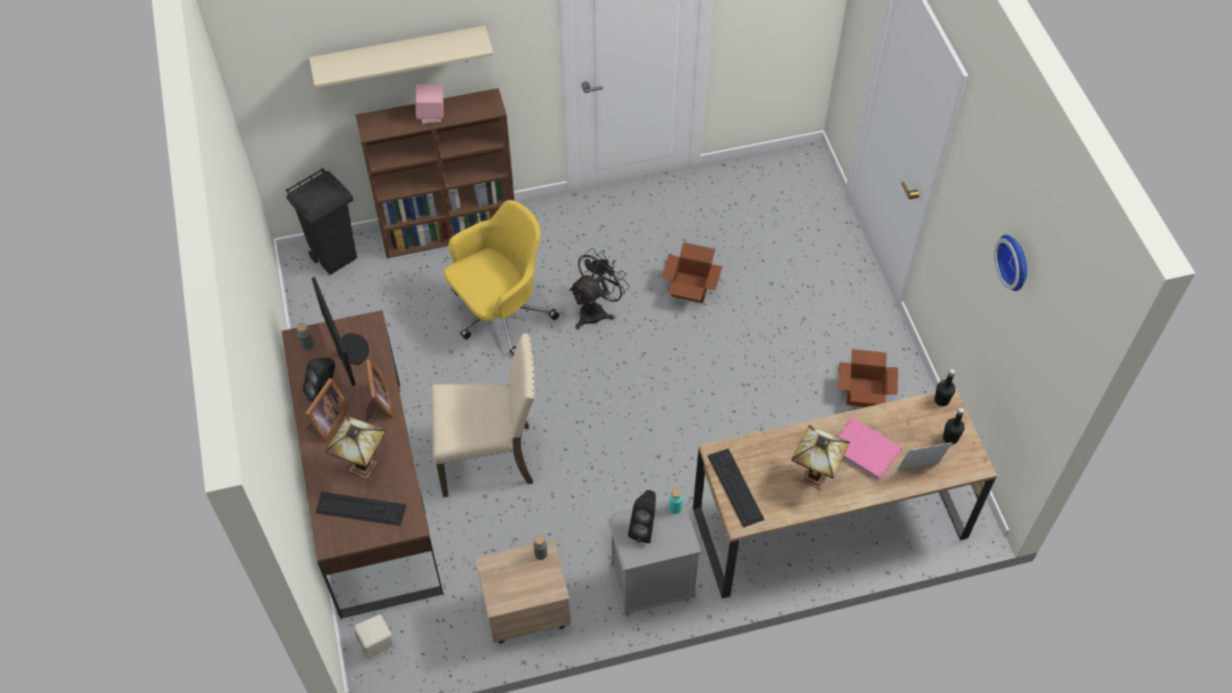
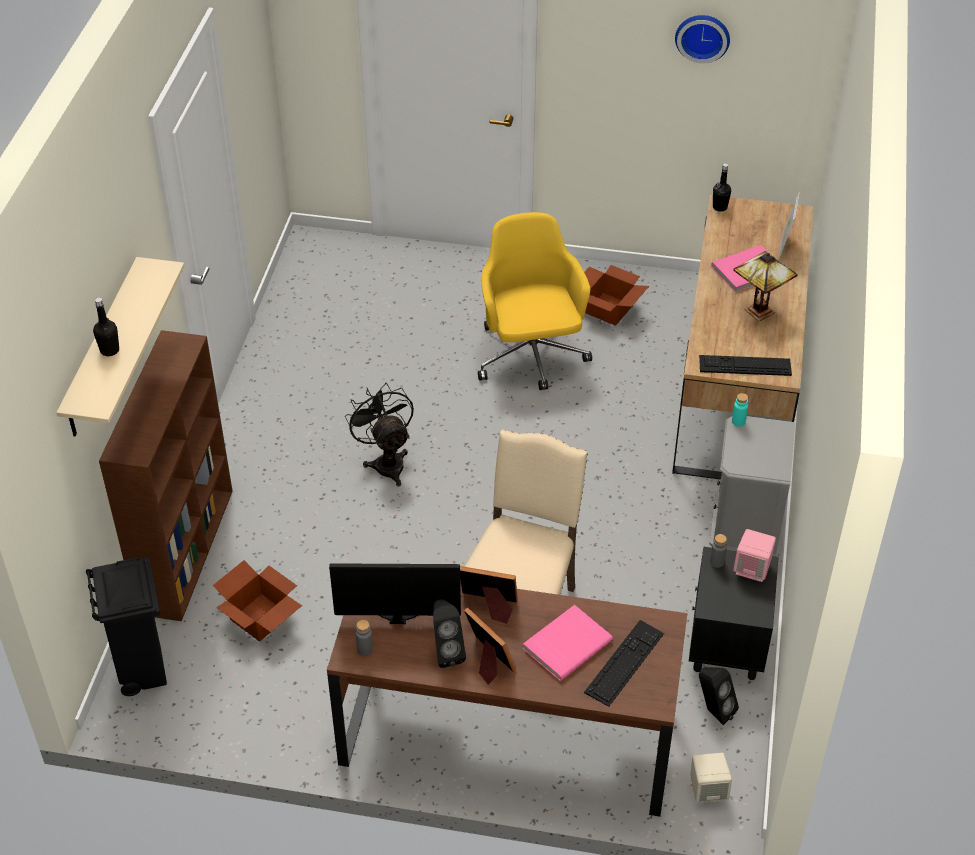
camera: 65 degrees left, 10 degrees down
table lamp [326,416,387,479] -> pink book [523,605,613,681]
pink speaker [415,84,443,123] -> pink speaker moved to [733,529,776,582]
yellow office chair [444,200,559,355] -> yellow office chair moved to [478,212,592,390]
beige nightstand [475,539,571,644] -> black nightstand [689,547,779,680]
black speaker [628,490,656,543] -> black speaker moved to [699,667,739,725]
cardboard box [662,242,722,303] -> cardboard box moved to [213,560,302,642]
black bottle [943,408,964,444] -> black bottle moved to [93,297,119,356]

